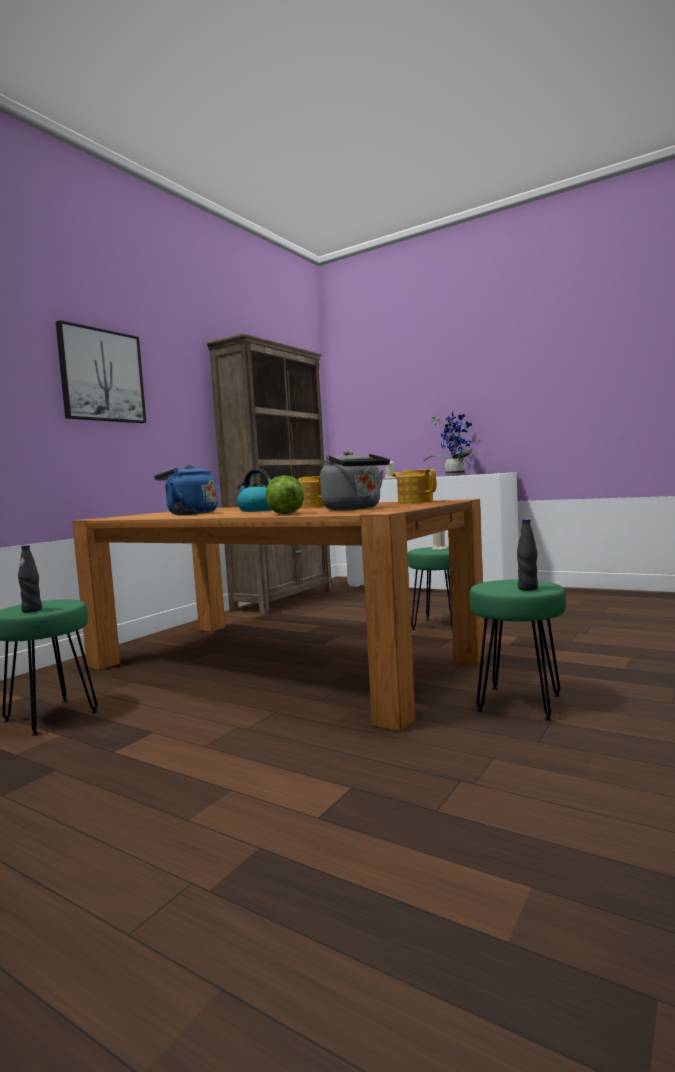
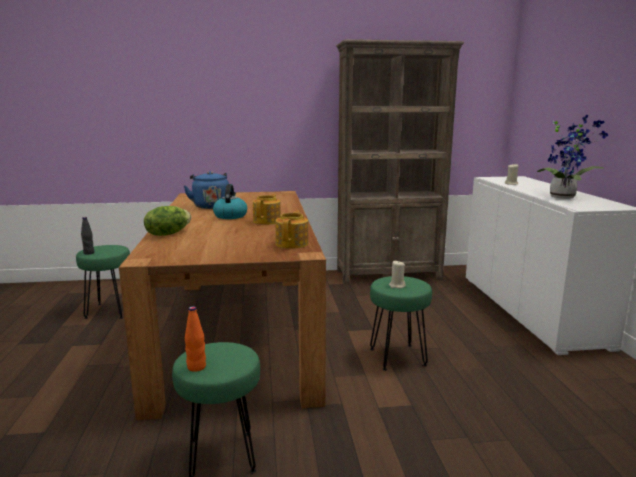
camera: 50 degrees right, 10 degrees up
picture [56,320,146,423] -> none
grey kettle [320,451,390,510] -> none
black bottle [517,519,538,591] -> orange bottle [185,306,206,372]

